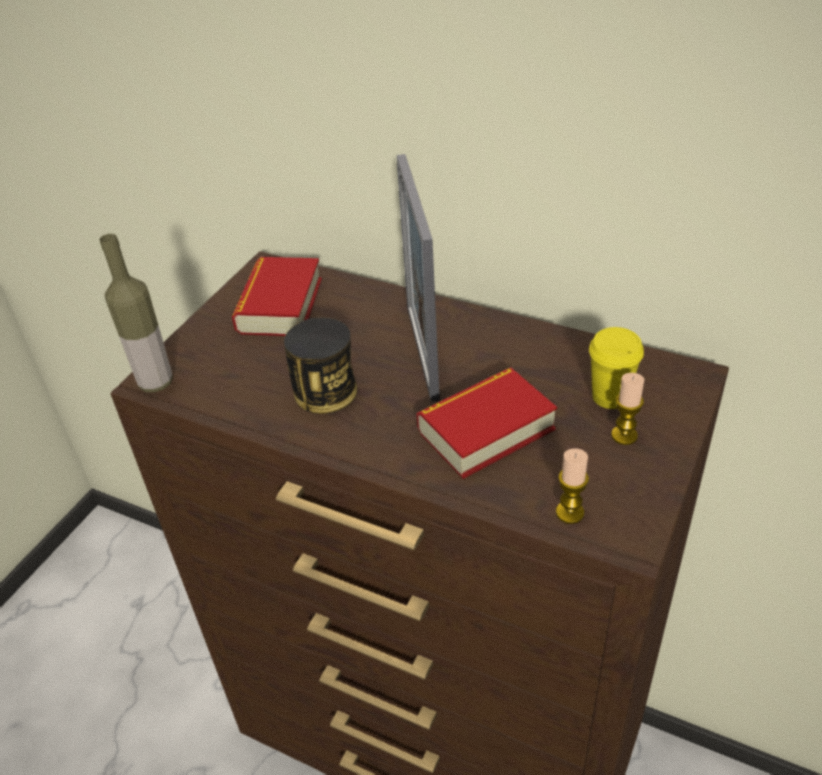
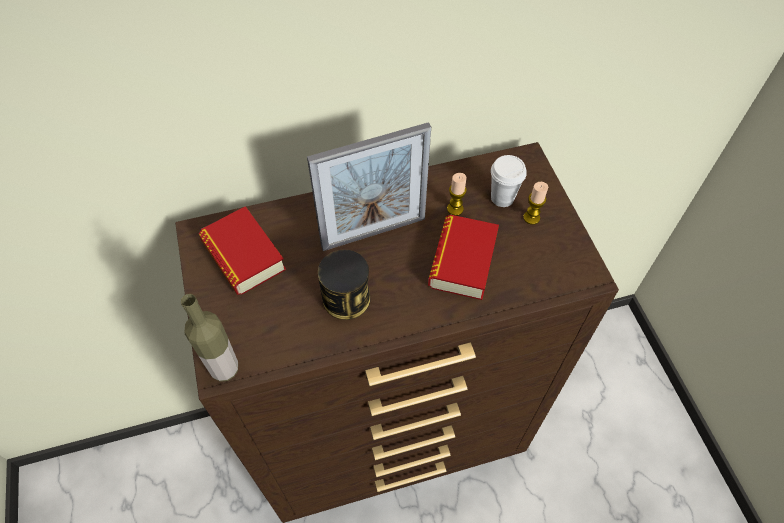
camera: 45 degrees left, 15 degrees up
picture frame [397,154,440,402] -> picture frame turned 60 degrees counterclockwise [307,122,431,251]
candle [556,448,589,524] -> candle moved to [447,173,467,216]
yellow cup [589,327,644,409] -> white cup [491,155,527,207]

